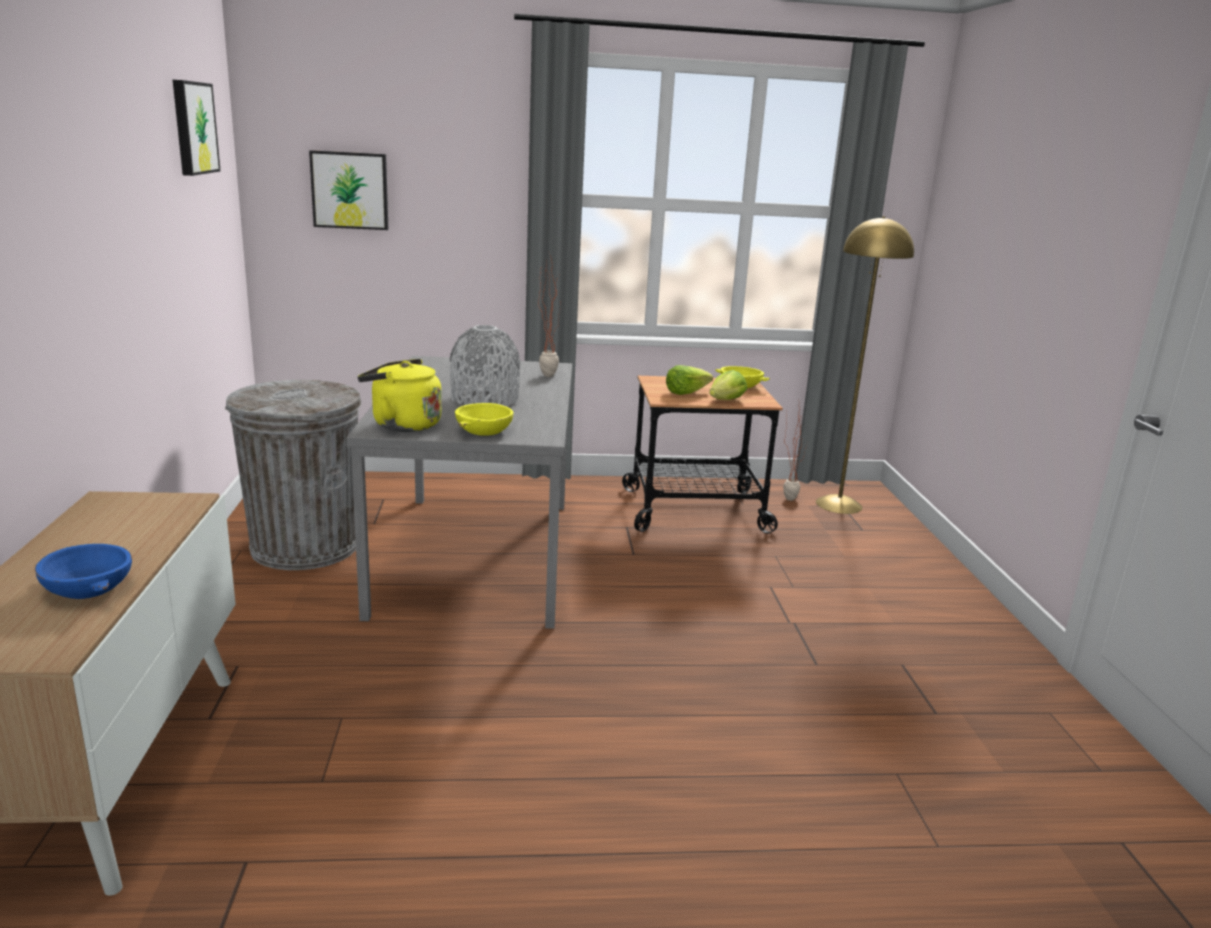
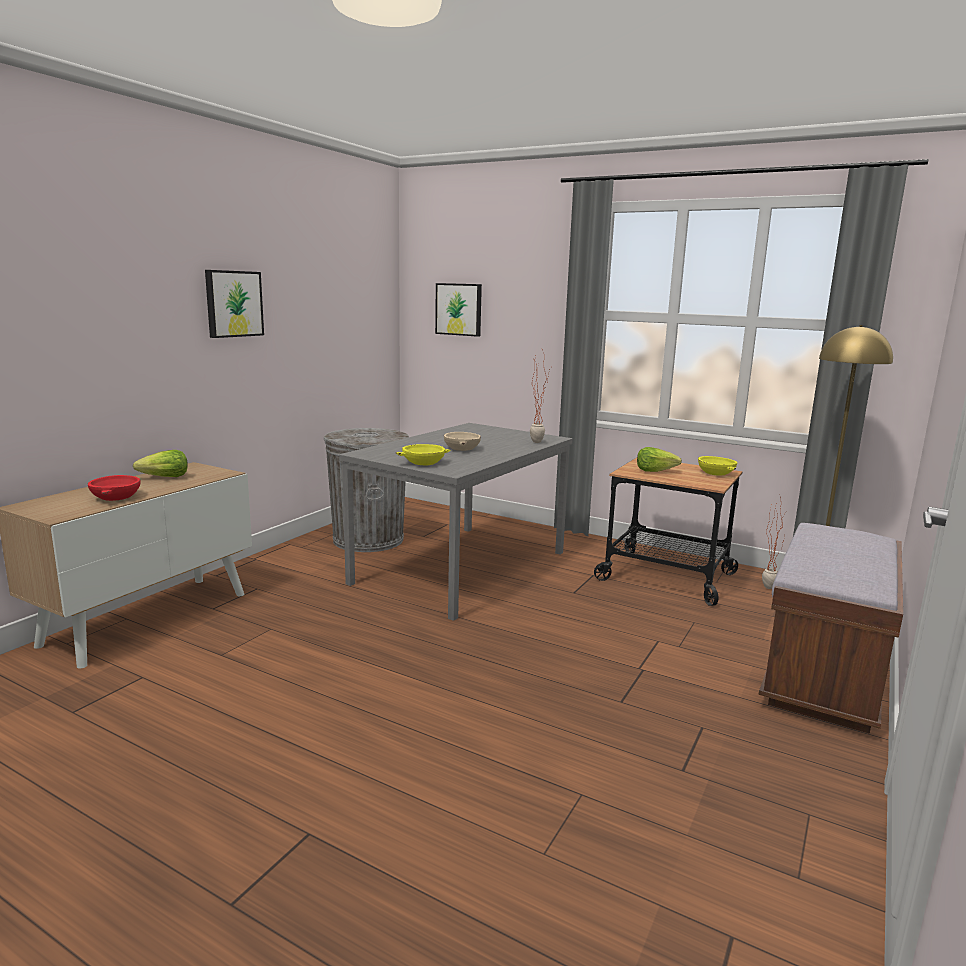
camera: 35 degrees right, 5 degrees down
blue bowl [35,544,132,599] -> red bowl [88,475,141,501]
picture [173,80,220,176] -> picture moved to [205,270,264,338]
yellow kettle [358,359,442,432] -> none
grey vase [450,325,520,407] -> beige bowl [444,432,481,451]
lettuce [709,370,747,400] -> lettuce moved to [133,450,188,477]
none -> brown bench [758,523,903,734]

